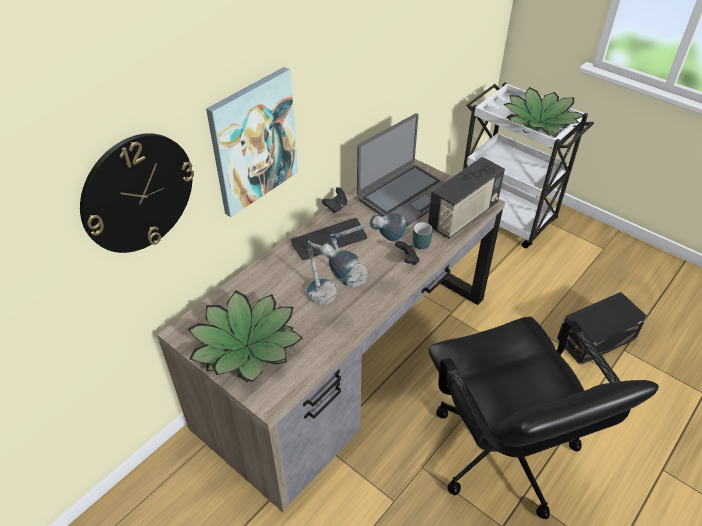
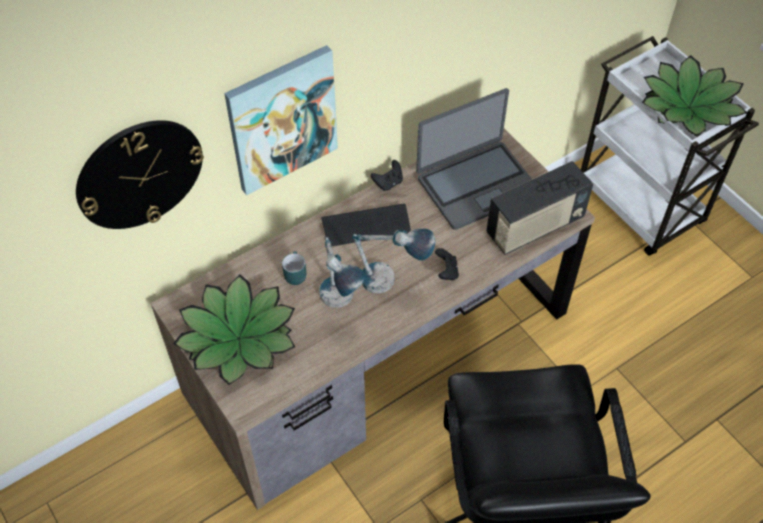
camera: 15 degrees right, 10 degrees up
turquoise mug [413,222,433,249] -> turquoise mug moved to [282,251,306,285]
black storage box [557,292,647,365] -> none

